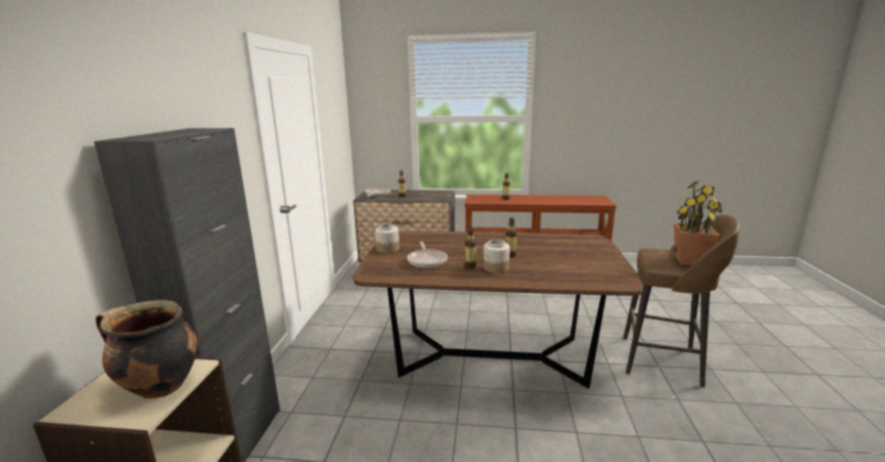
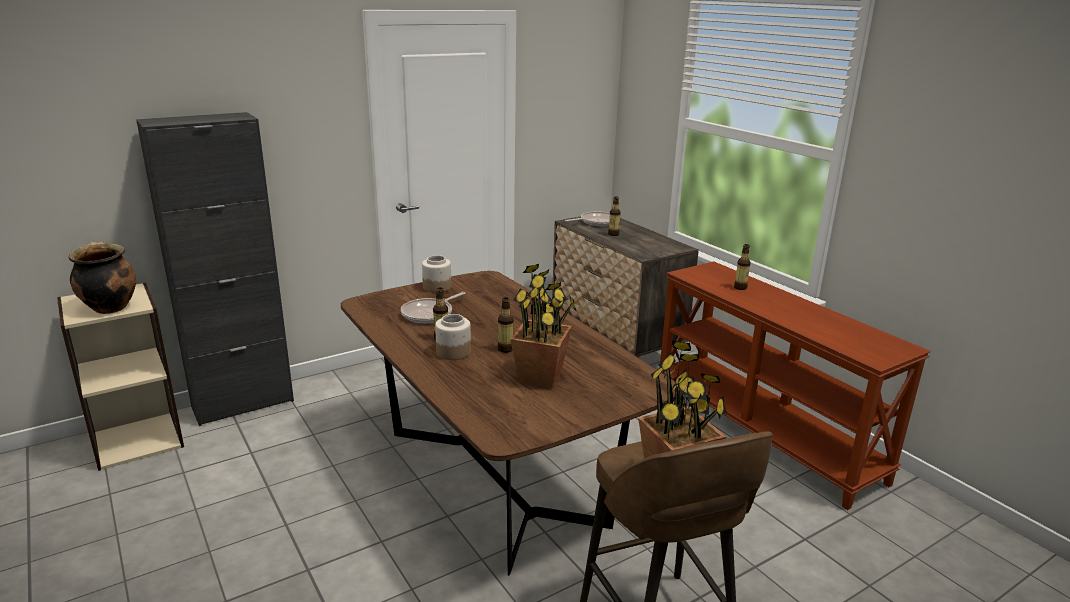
camera: 50 degrees right, 5 degrees up
none -> potted plant [510,264,576,388]

